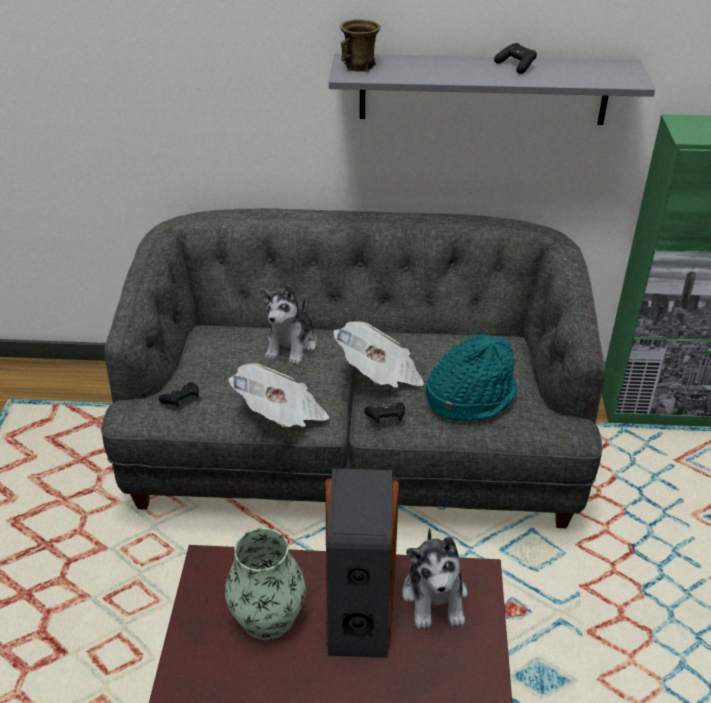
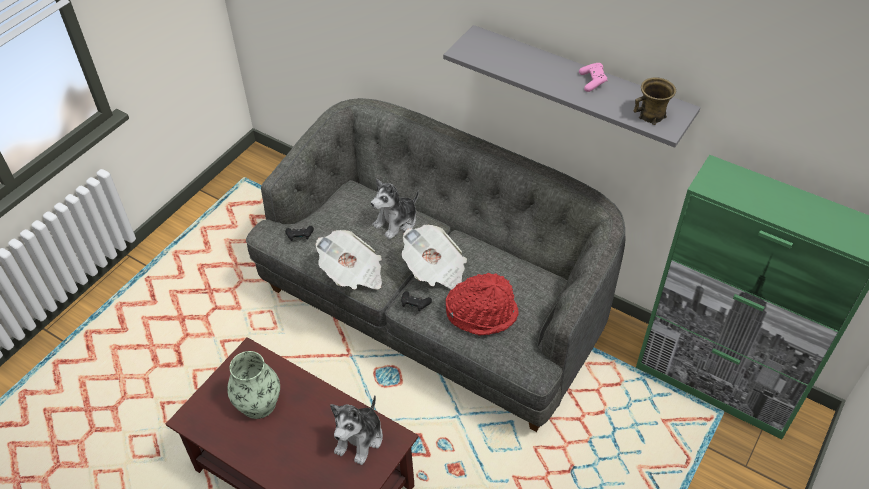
camera: 30 degrees right, 10 degrees up
speaker [325,468,399,658] -> none
brown mug [340,19,381,72] -> brown mug moved to [634,77,676,125]
turquoise hat [426,334,517,421] -> red hat [446,273,519,335]
black game controller [494,43,537,74] -> pink game controller [579,63,607,92]

